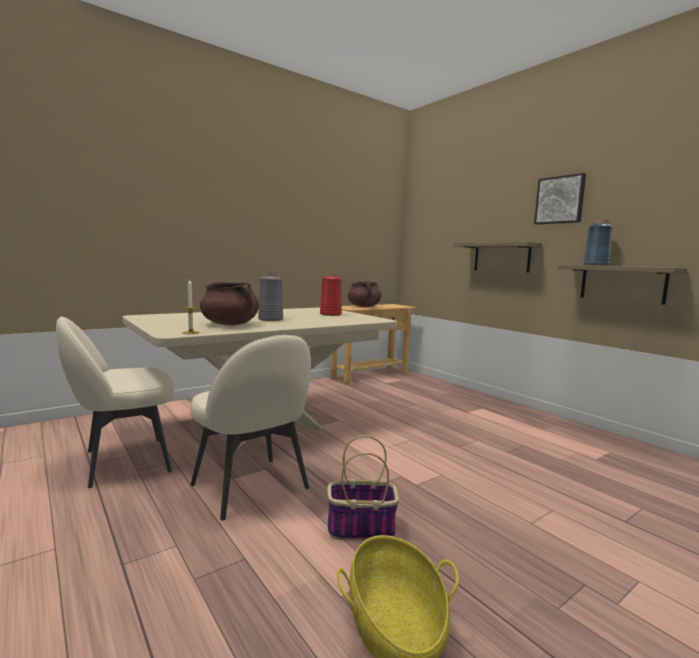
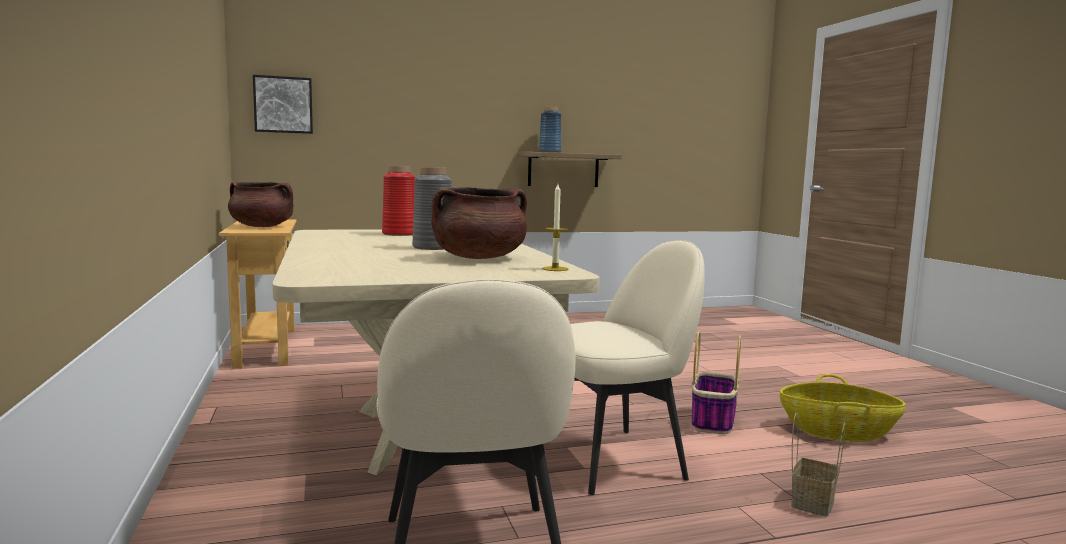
camera: 70 degrees left, 0 degrees up
shelf [454,242,542,272] -> none
picture [534,173,586,224] -> picture moved to [253,75,313,134]
none -> basket [791,413,846,517]

